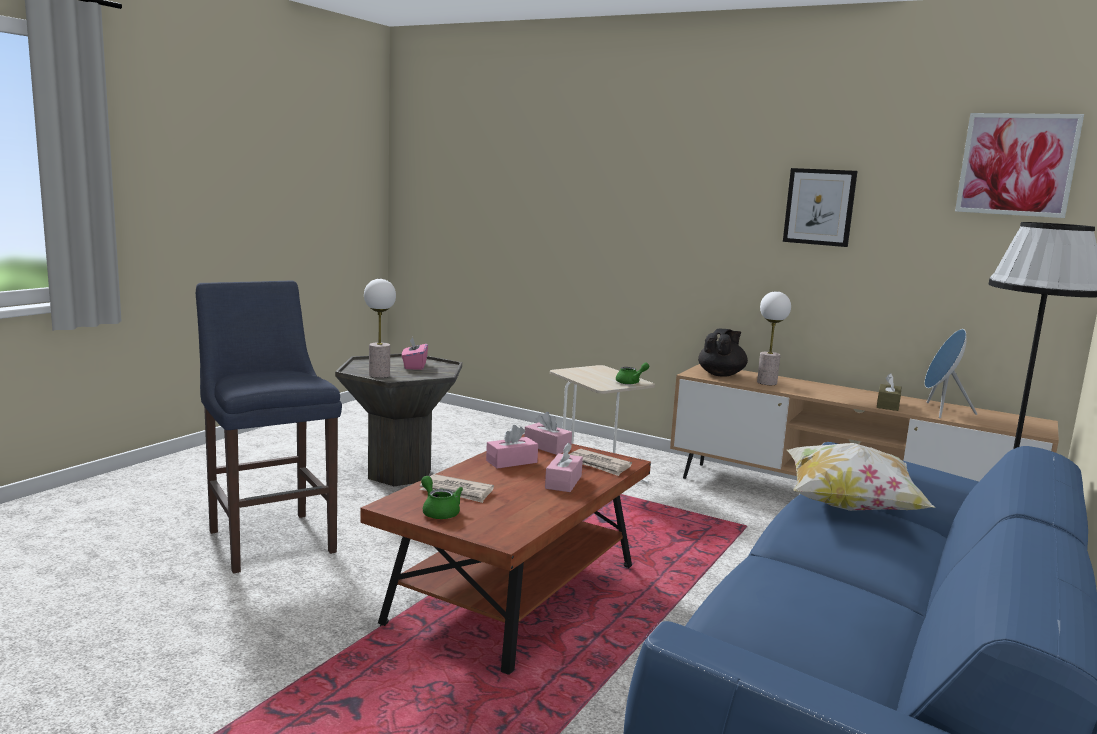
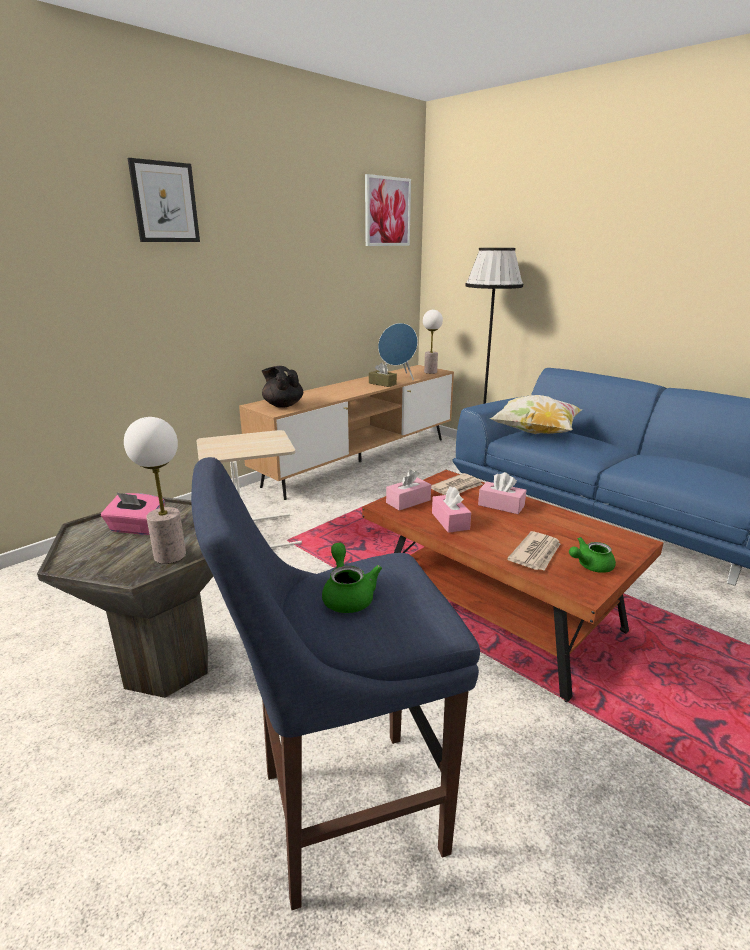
camera: 75 degrees left, 10 degrees up
green teapot [616,363,649,384] -> green teapot moved to [322,543,382,613]
table lamp [757,291,791,385] -> table lamp moved to [423,310,443,374]
picture [783,168,858,247] -> picture moved to [128,158,200,242]

